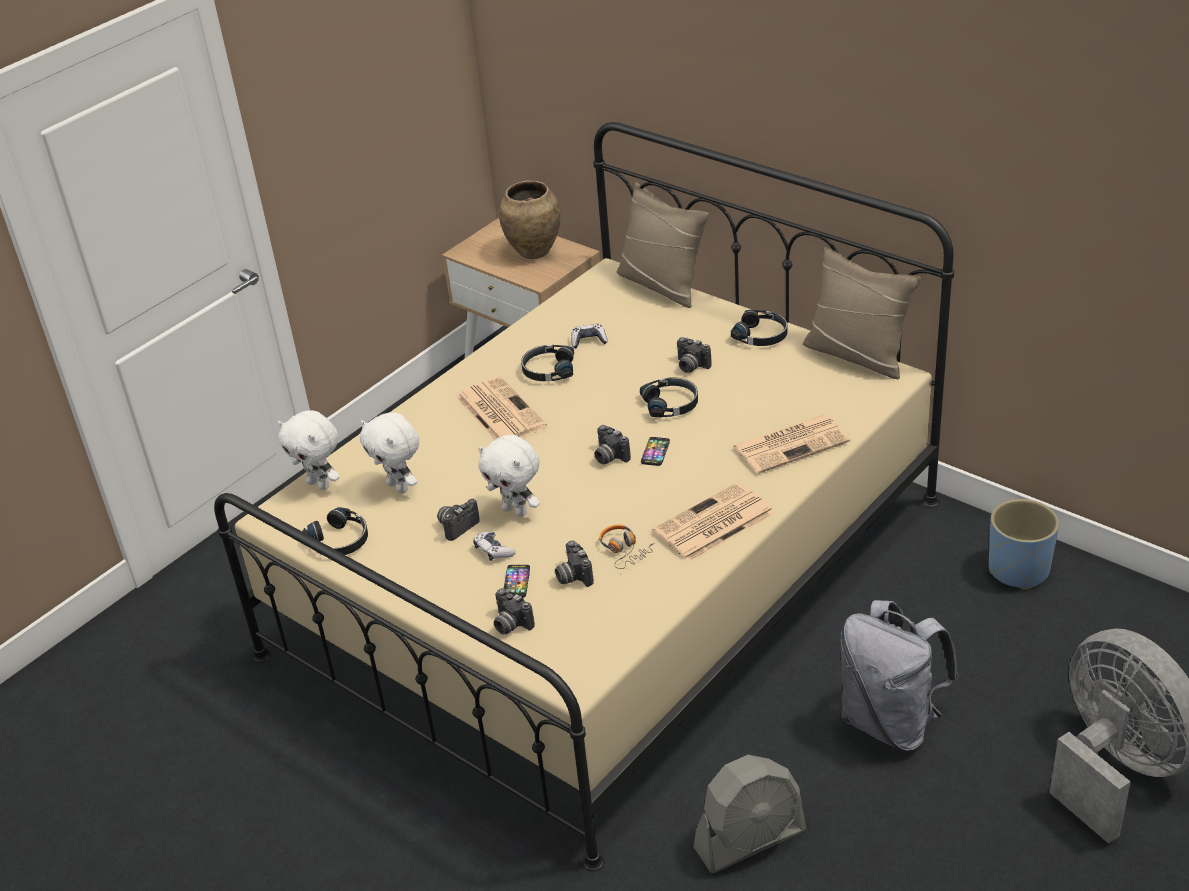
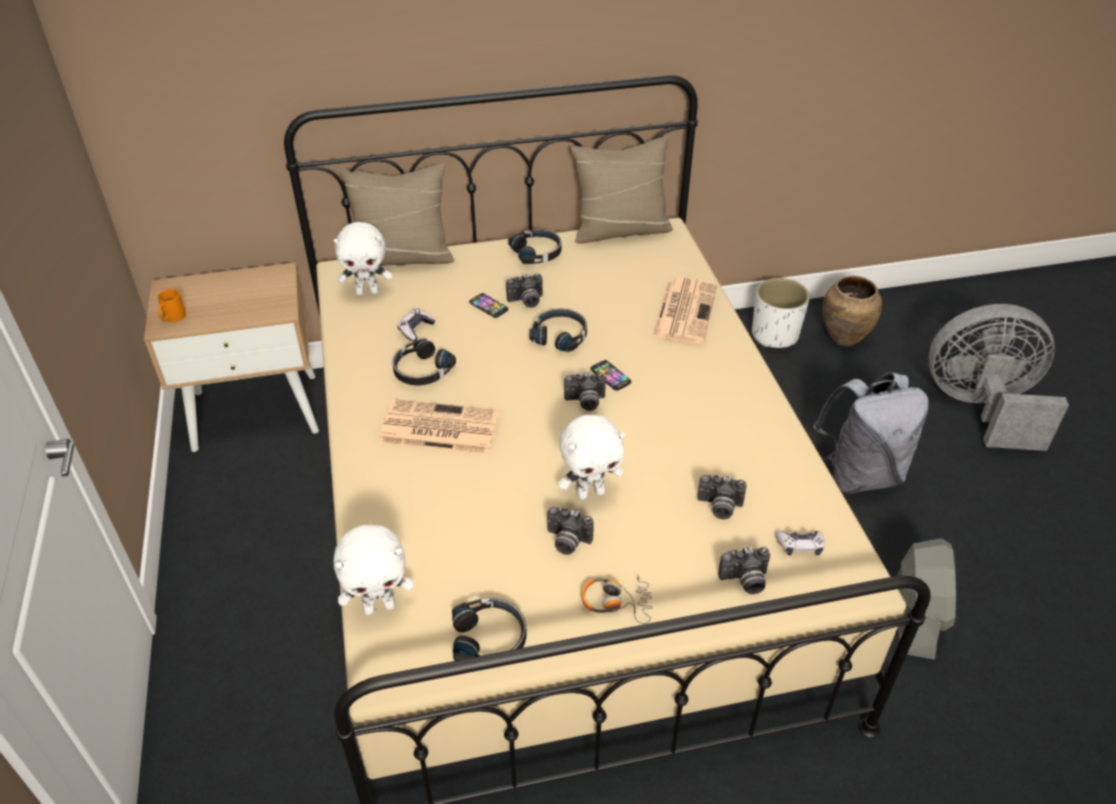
camera: 55 degrees left, 5 degrees up
white plush toy [360,412,419,493] -> white plush toy moved to [334,222,393,296]
camera [437,499,480,541] -> camera turned 60 degrees counterclockwise [547,506,593,555]
game controller [473,532,516,561] -> game controller moved to [776,530,825,555]
brown vase [499,181,561,259] -> brown vase moved to [822,276,882,346]
phone [504,565,530,598] -> phone moved to [469,293,508,318]
headphones [599,525,655,569] -> headphones moved to [582,574,653,624]
newspaper [653,482,774,562] -> none
blue planter [989,499,1059,590] -> white planter [752,278,810,348]
none -> orange mug [158,289,186,322]

